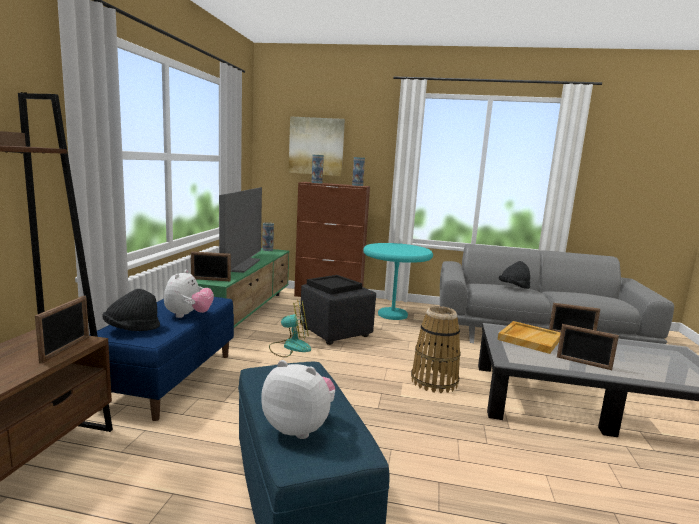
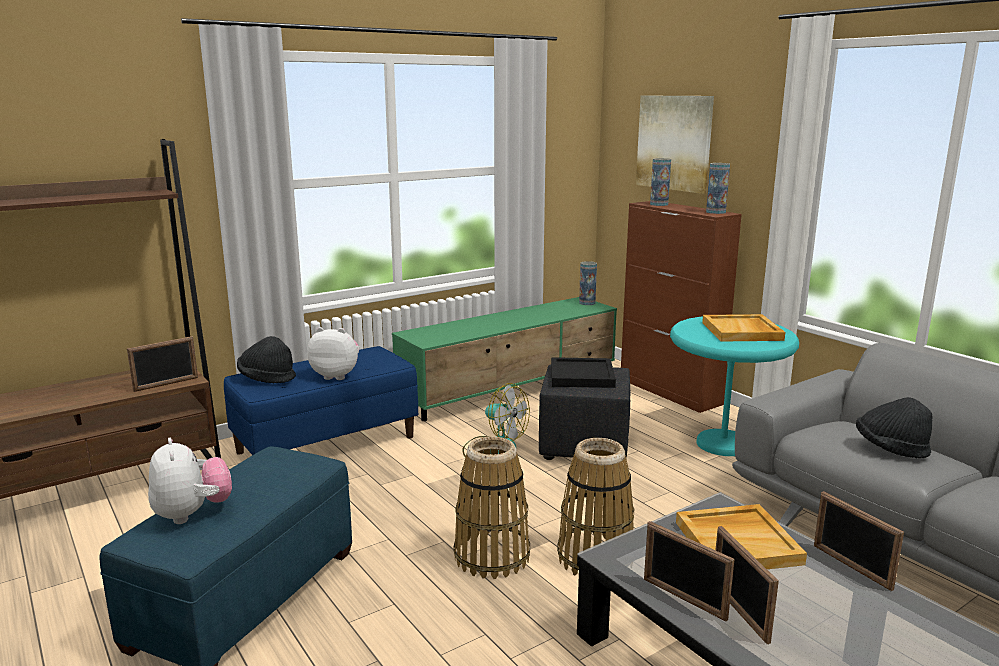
camera: 45 degrees right, 5 degrees up
plush toy [164,270,214,318] -> plush toy turned 135 degrees counterclockwise [307,327,359,380]
picture frame [191,251,231,281] -> picture frame moved to [644,521,734,621]
television [219,187,262,273] -> none
none -> basket [454,437,530,579]
none -> beige tray [702,314,785,342]

